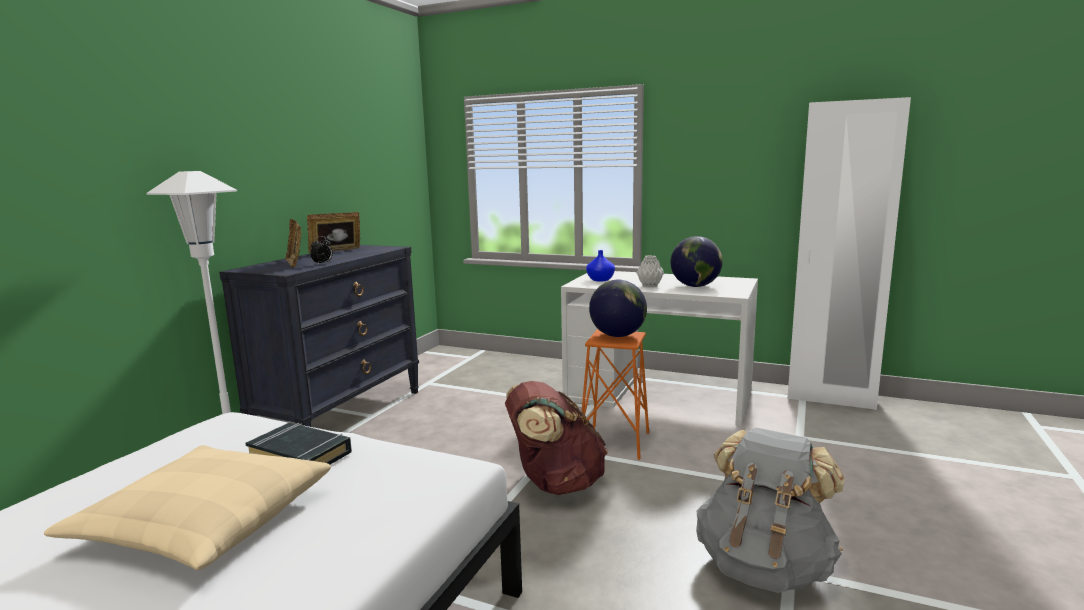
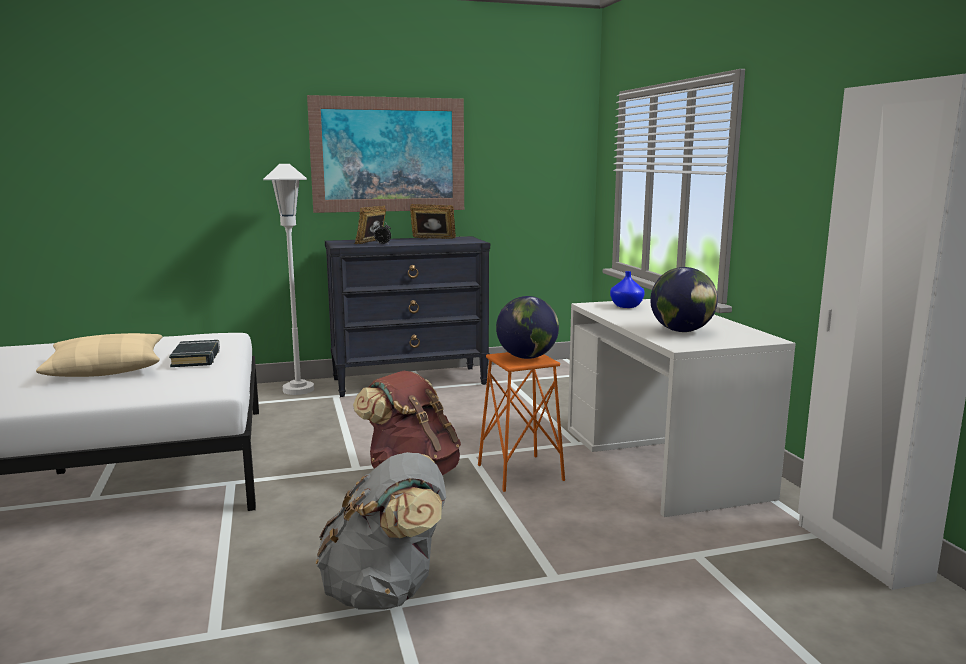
camera: 50 degrees right, 0 degrees up
grey vase [637,255,664,287] -> none
none -> picture [307,95,464,213]

